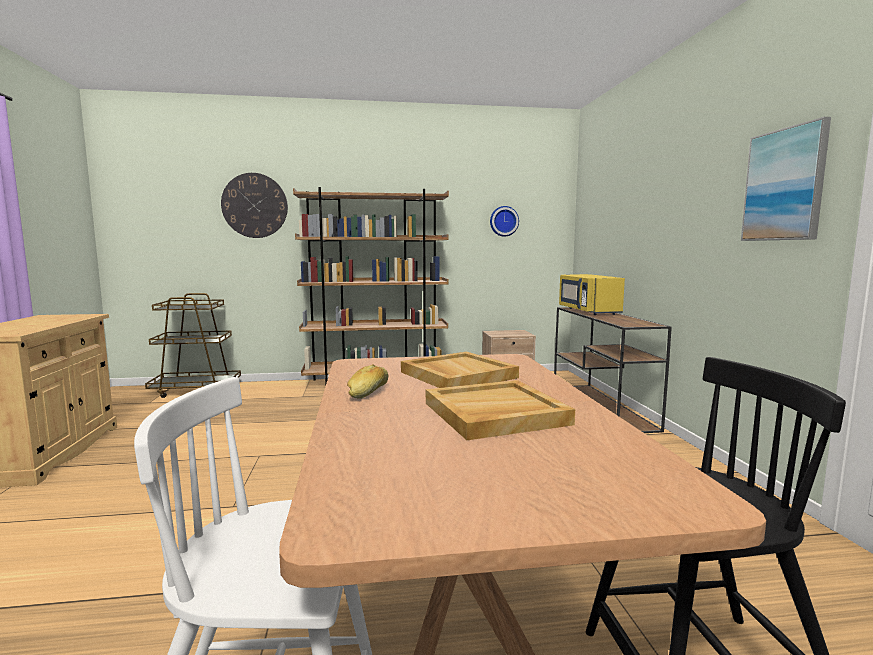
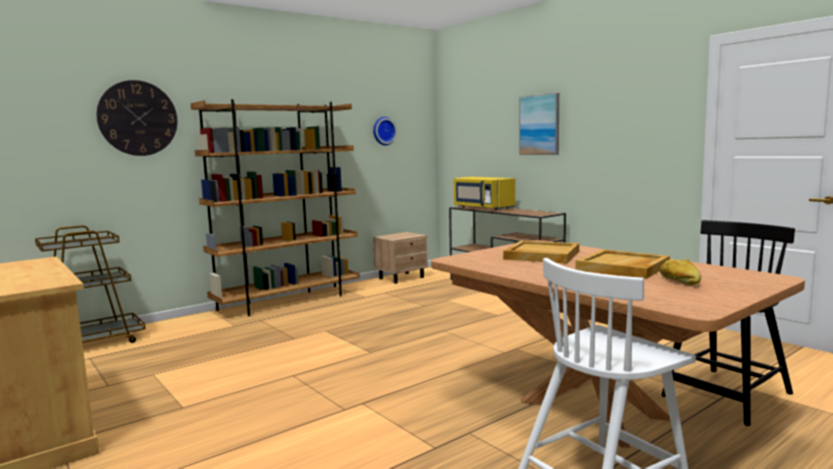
camera: 30 degrees left, 0 degrees up
bread [347,364,388,399] -> bread moved to [660,259,701,285]
picture [741,117,831,241] -> picture moved to [519,93,559,155]

